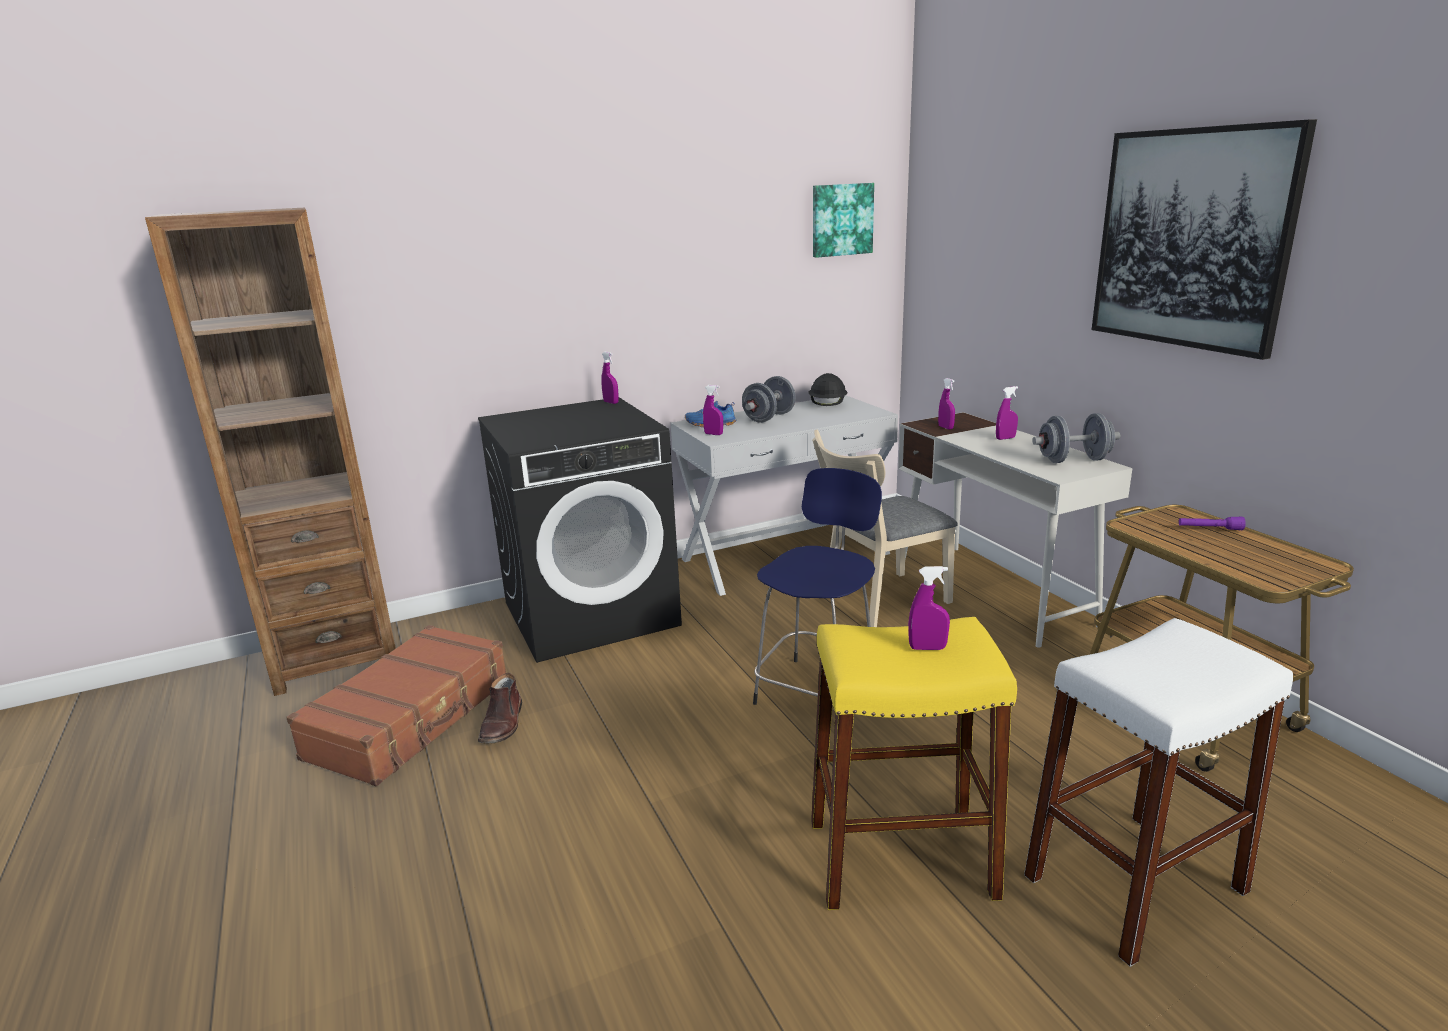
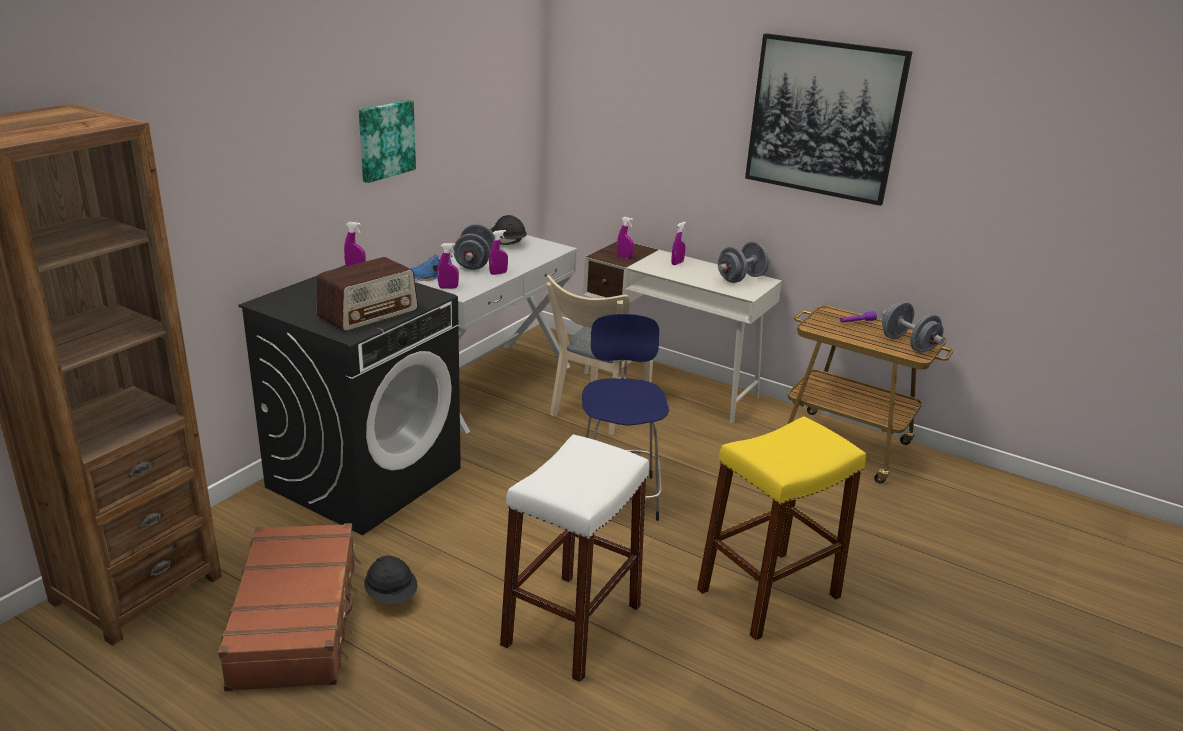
camera: 35 degrees left, 5 degrees up
brown boot [478,673,522,744] -> black hard hat [364,555,417,604]
picture [813,183,874,258] -> picture moved to [359,100,416,183]
purple spray bottle [908,566,950,650] -> purple spray bottle moved to [489,230,508,275]
white stool [1024,618,1293,967] -> white stool moved to [500,435,649,682]
none -> radio [317,257,418,332]
none -> grey dumbbell [882,301,944,353]

